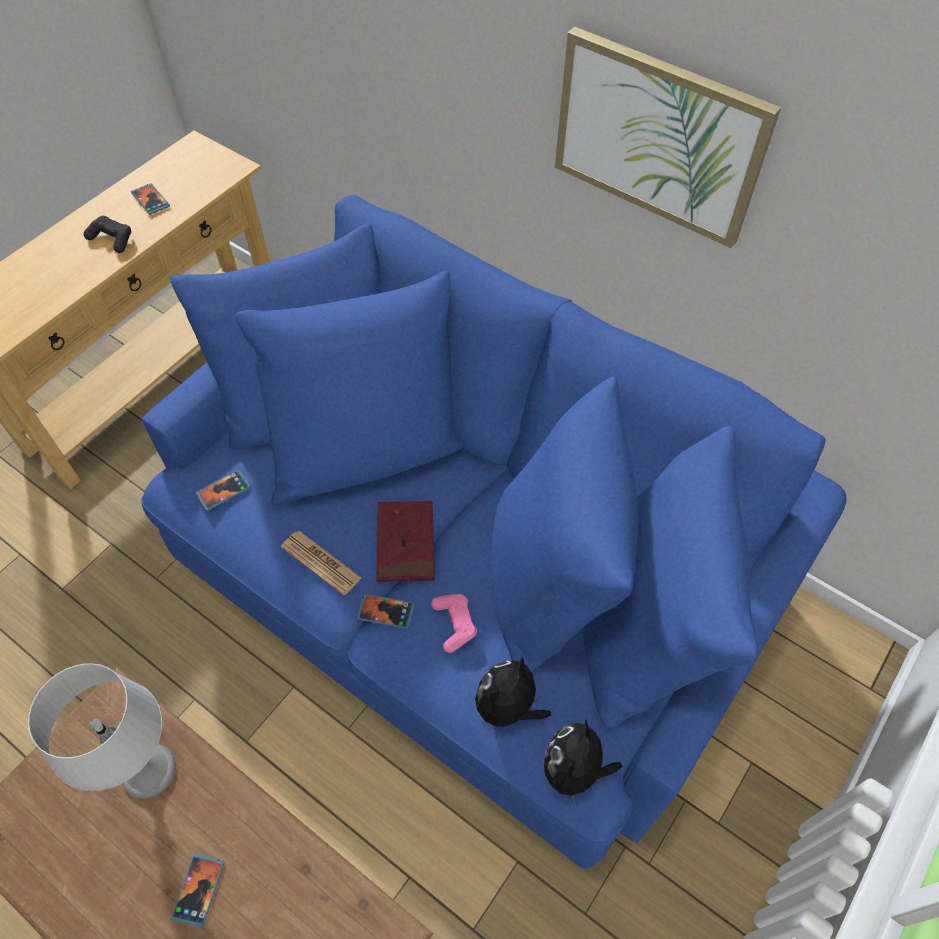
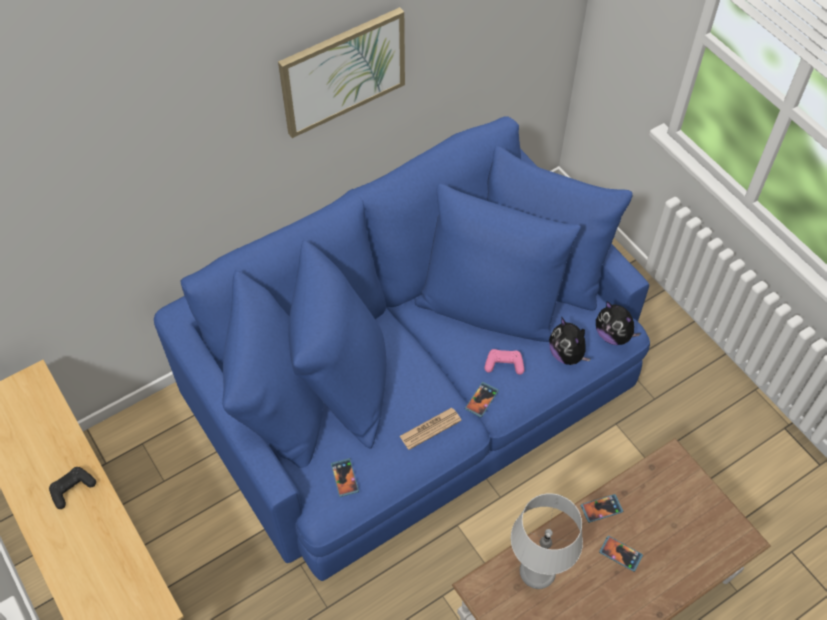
camera: 70 degrees left, 0 degrees up
phone [131,183,170,215] -> phone moved to [581,494,623,523]
red book [376,501,435,582] -> none

